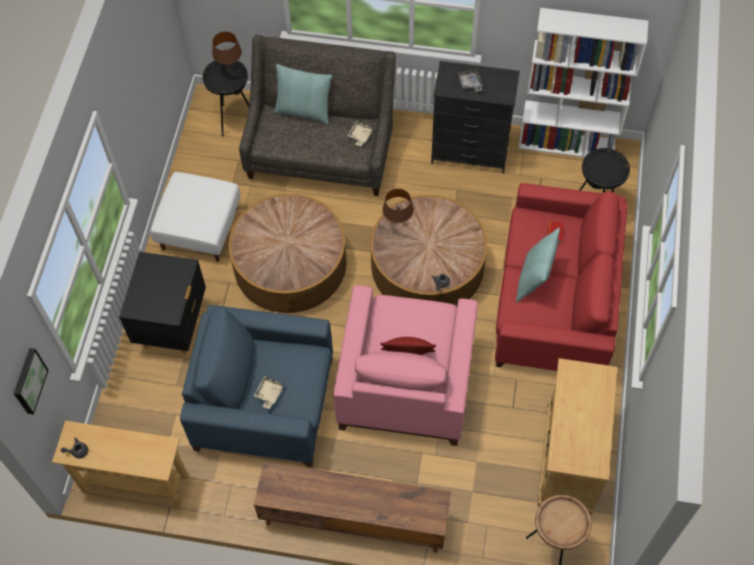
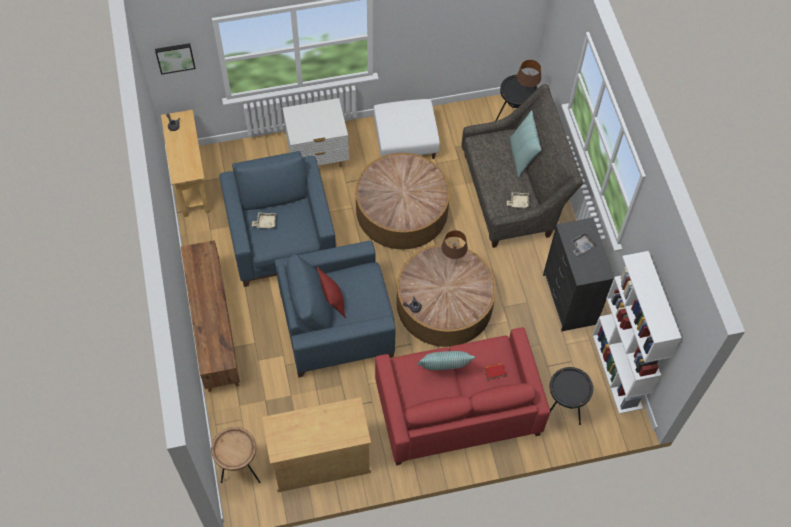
camera: 65 degrees right, 0 degrees up
black nightstand [119,252,206,354] -> white nightstand [282,98,349,167]
pink armchair [333,285,478,446] -> blue armchair [275,241,396,378]

